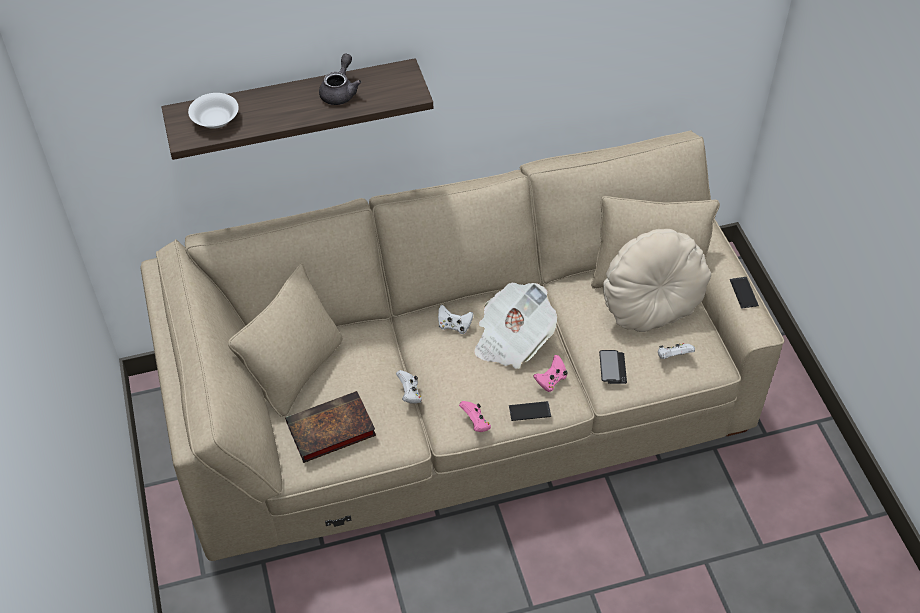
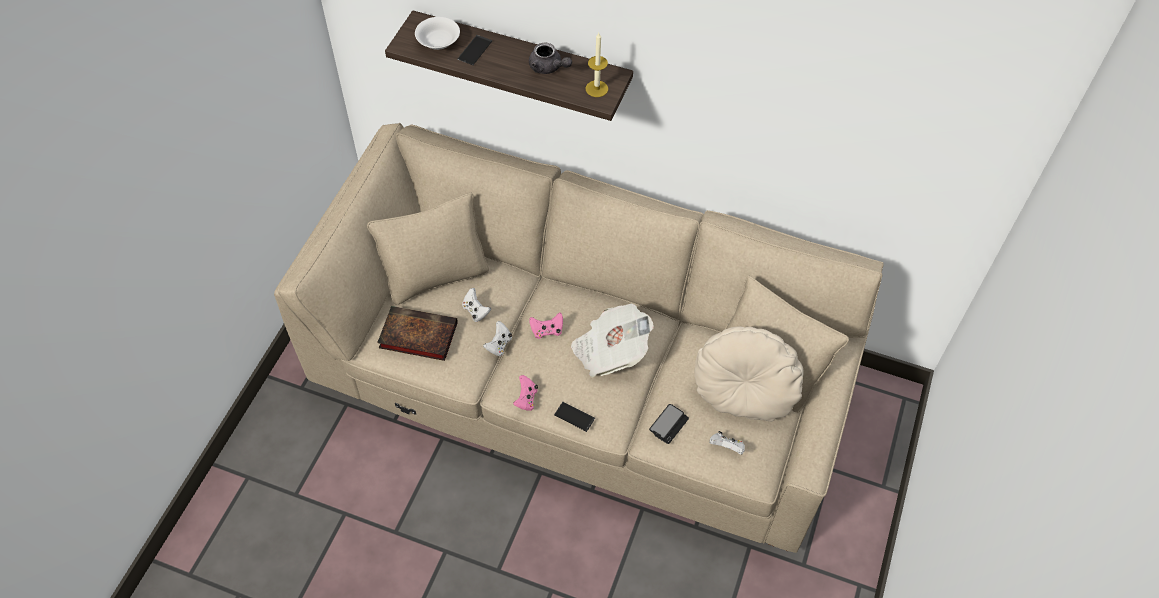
camera: 35 degrees right, 5 degrees up
grey teapot [319,54,361,105] -> grey teapot turned 75 degrees clockwise [529,42,572,74]
white game controller [438,305,473,334] -> white game controller moved to [462,288,491,322]
pink game controller [534,355,568,392] -> pink game controller moved to [529,313,563,339]
phone [730,277,759,309] -> phone moved to [457,35,492,65]
none -> candle [586,33,608,97]

